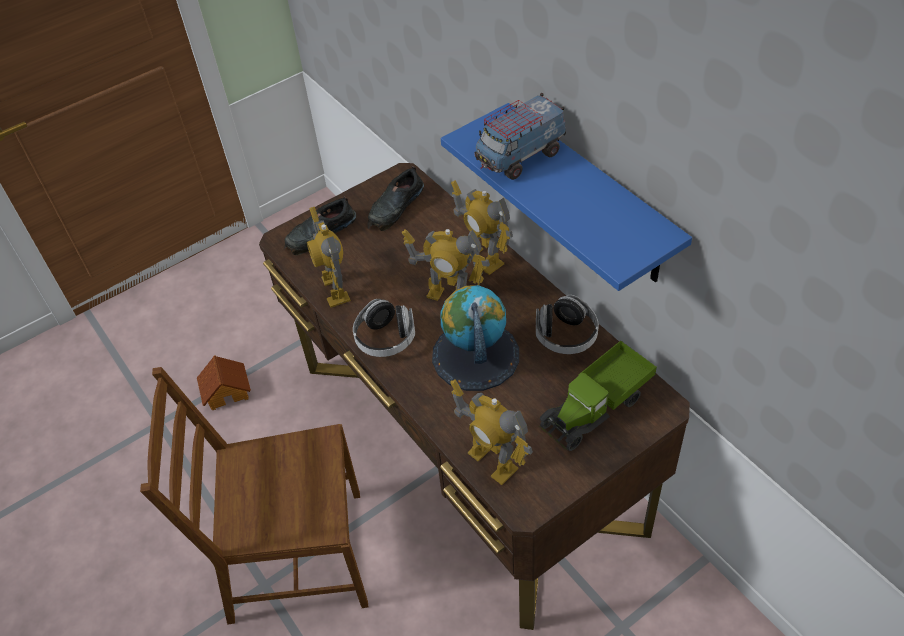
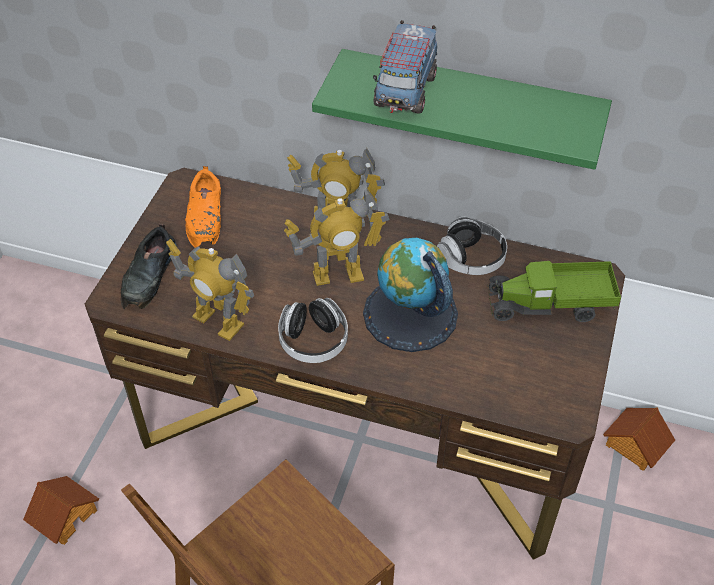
camera: 40 degrees left, 0 degrees up
black shoe [367,166,424,231] -> orange shoe [185,166,221,248]
blue shelf [441,103,692,291] -> green shelf [312,49,612,170]
toy robot [450,379,533,485] -> none
toy truck [539,341,657,451] -> toy truck turned 75 degrees clockwise [487,261,621,322]
none -> toy house [603,407,675,471]

